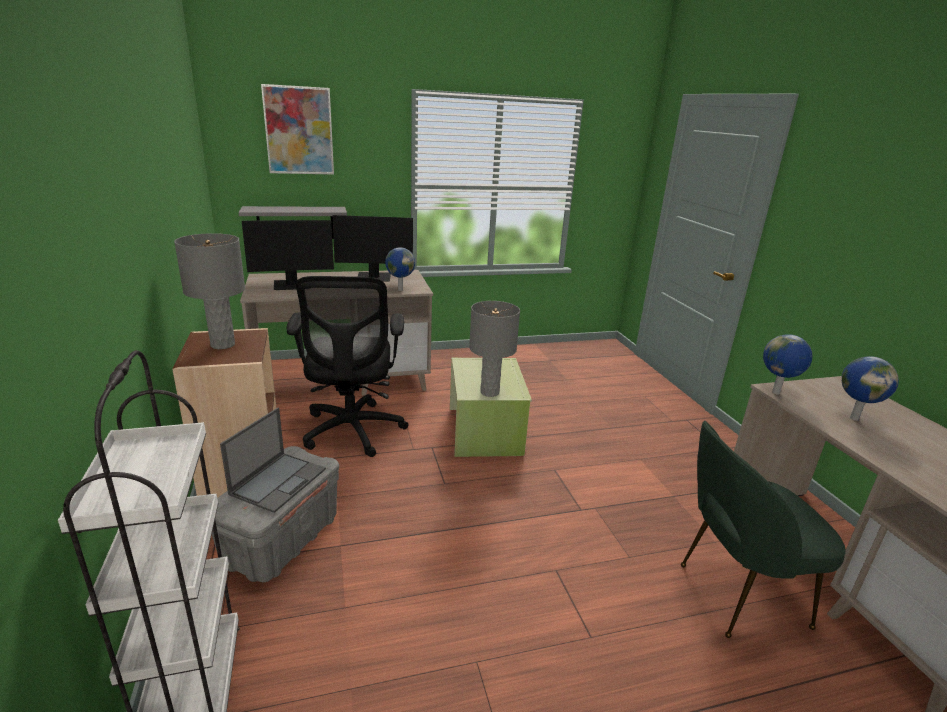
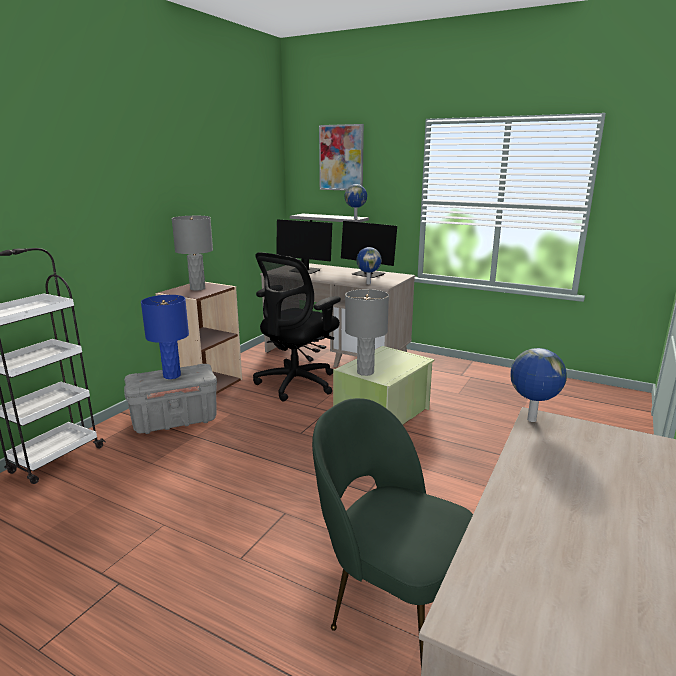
camera: 45 degrees right, 5 degrees down
laptop [220,408,326,513] -> blue table lamp [141,295,189,379]
globe [842,356,899,421] -> globe moved to [345,184,367,219]

